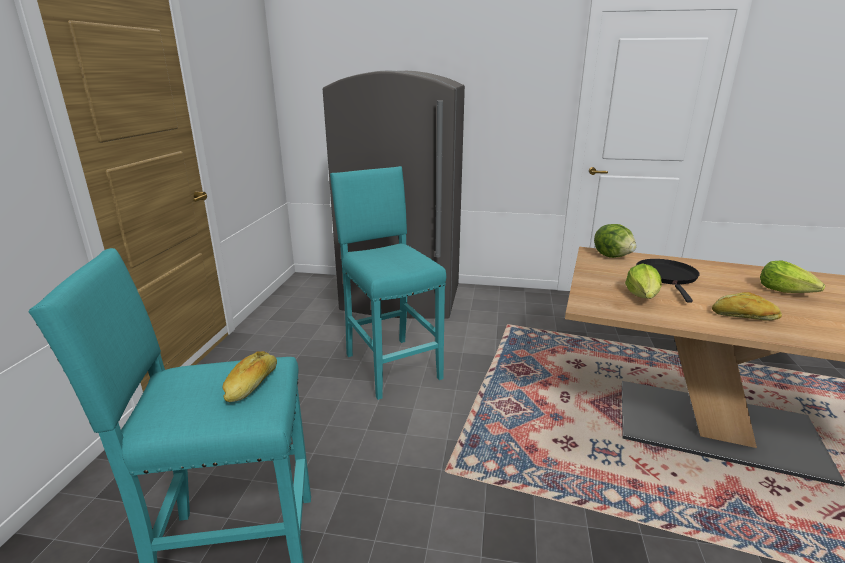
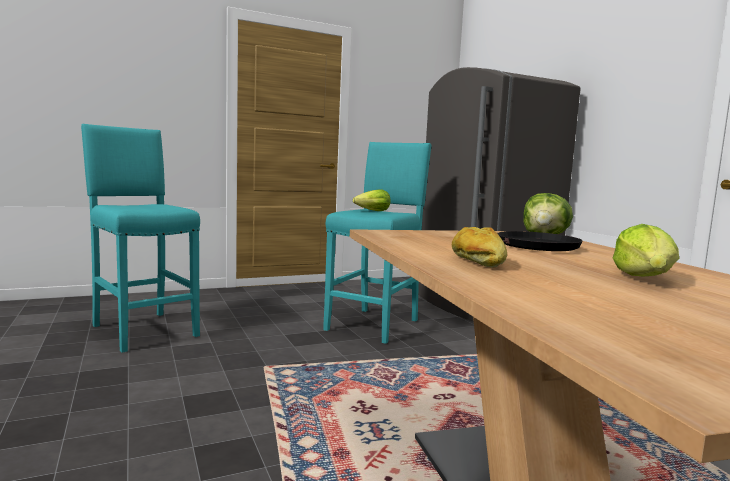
camera: 55 degrees right, 15 degrees down
bread [223,351,277,402] -> none
lettuce [625,264,662,299] -> lettuce moved to [353,189,390,211]

